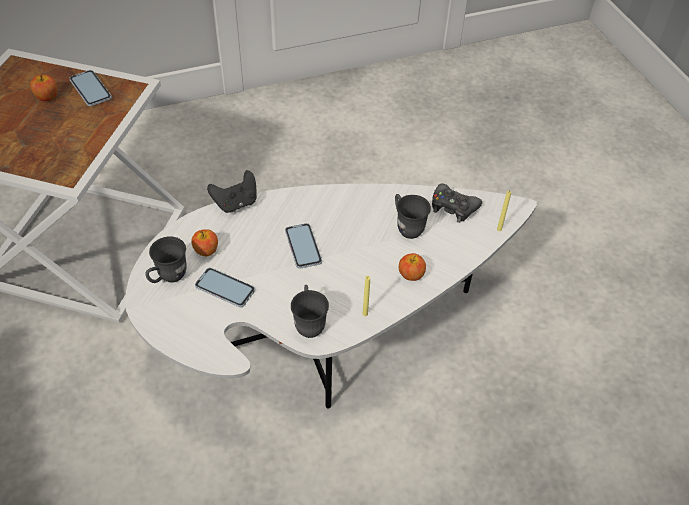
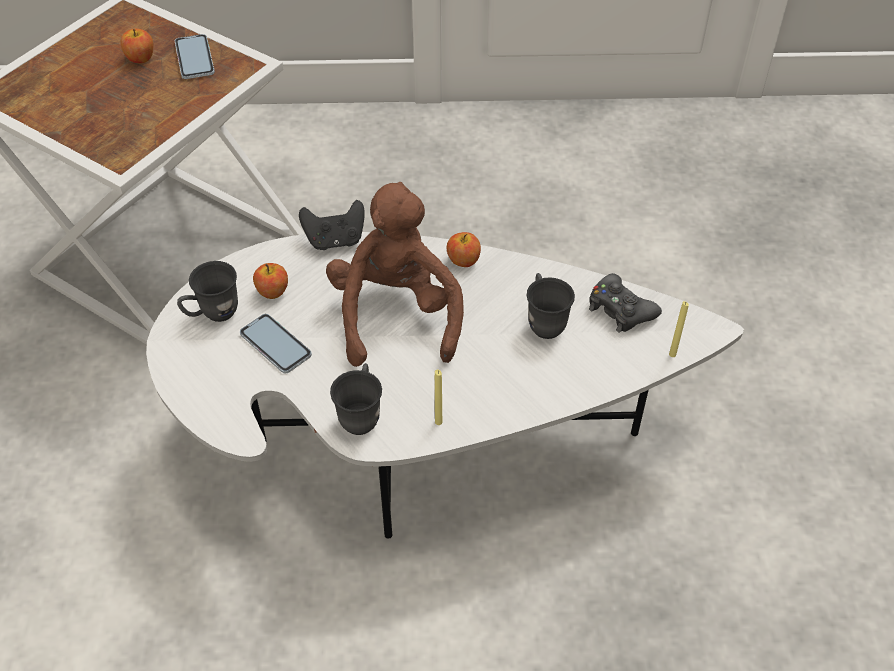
camera: 20 degrees right, 0 degrees up
phone [285,223,322,269] -> brown plush toy [326,182,464,367]
apple [399,253,426,281] -> apple moved to [447,232,481,267]

